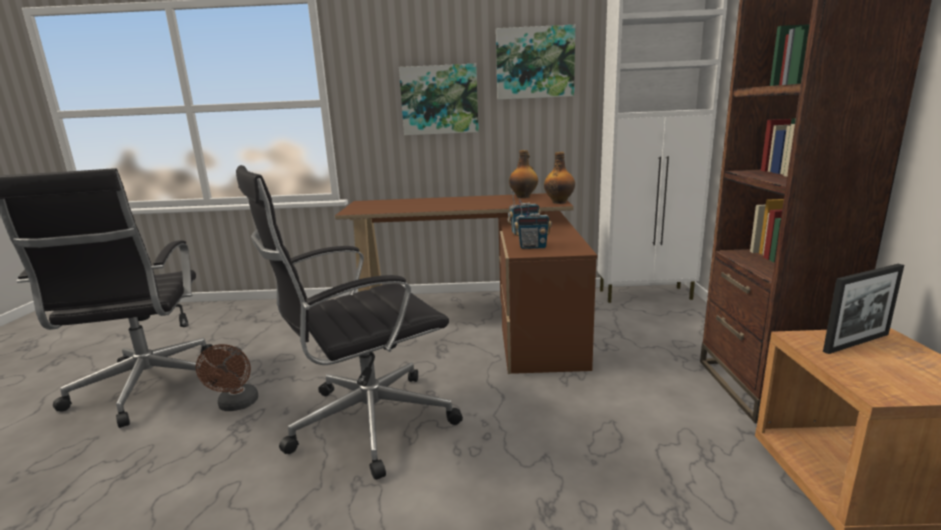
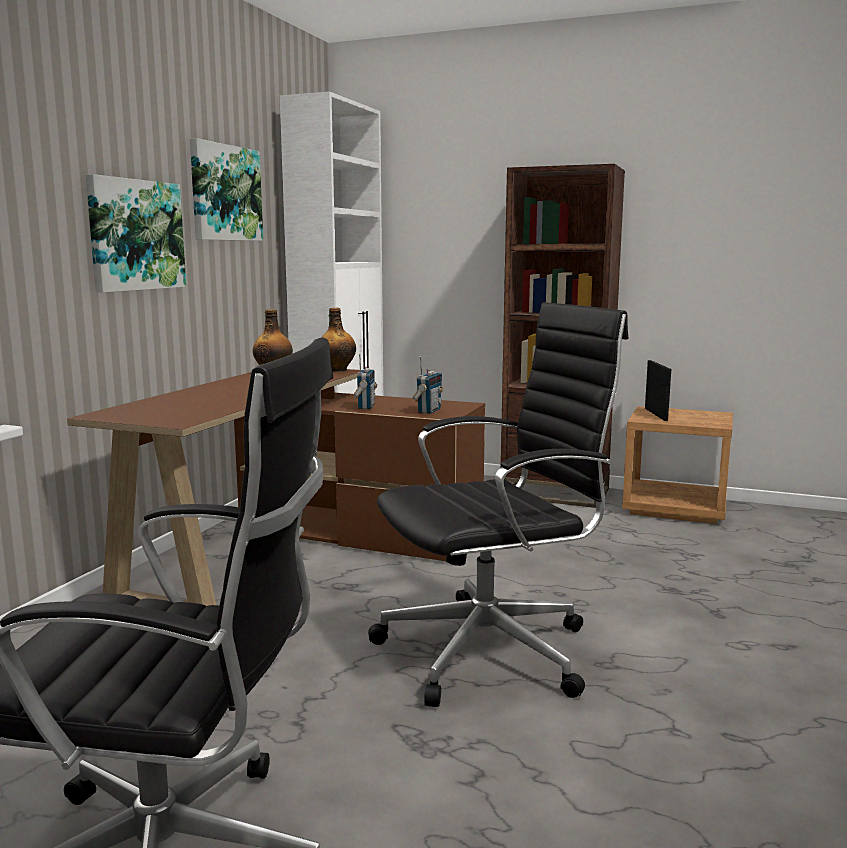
camera: 70 degrees left, 5 degrees down
brown fan [196,344,259,411] -> none
black office chair [236,165,463,480] -> black office chair turned 105 degrees counterclockwise [368,302,628,707]

